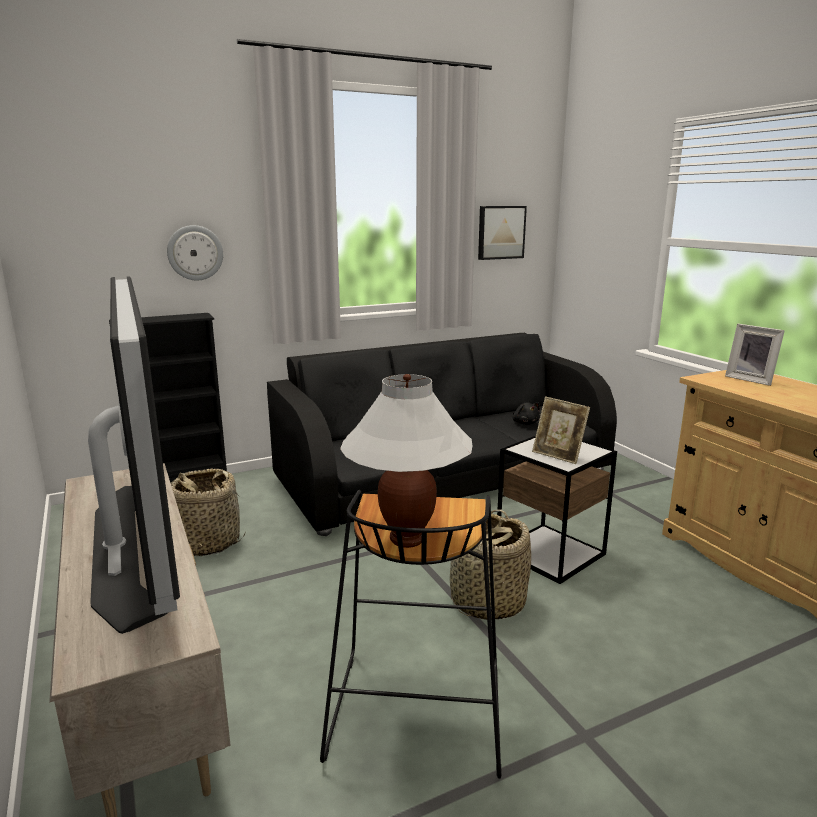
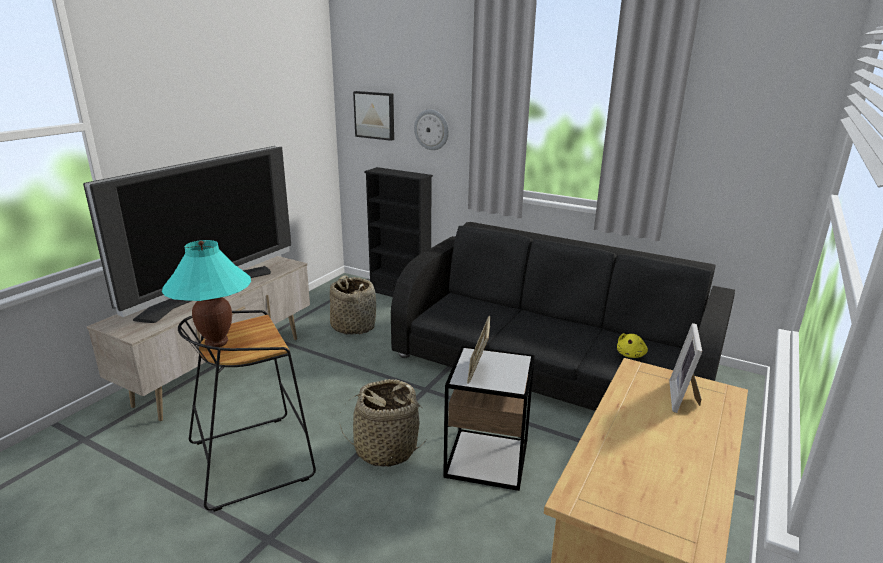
camera: 55 degrees right, 5 degrees up
white table lamp [340,374,473,548] -> turquoise table lamp [162,240,251,347]
picture [478,206,527,260] -> picture moved to [353,91,394,141]
black plush toy [513,402,540,425] -> yellow plush toy [617,333,648,358]

